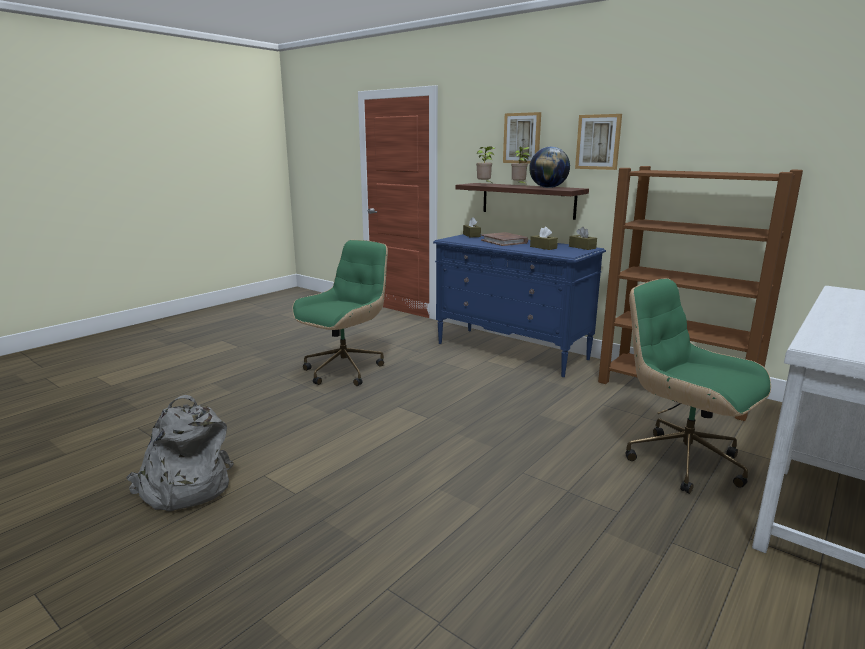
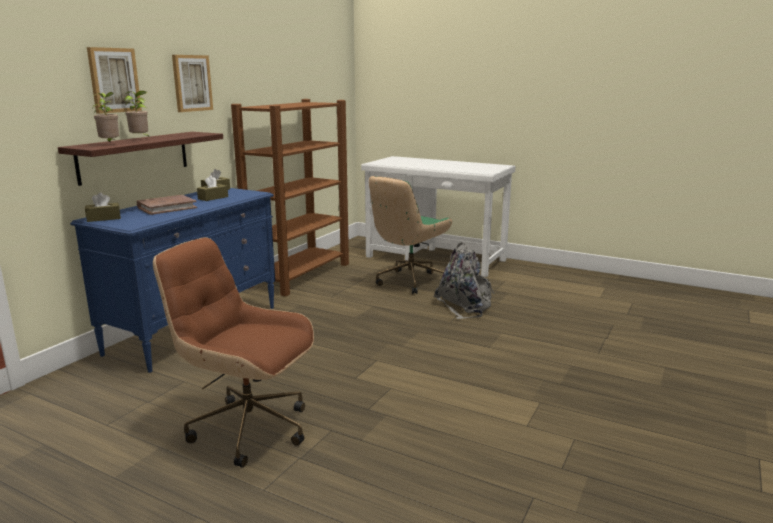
camera: 100 degrees left, 0 degrees up
grey backpack [126,395,233,511] -> grey backpack moved to [434,242,495,319]
green office chair [293,240,388,386] -> brown office chair [153,237,314,468]
globe [529,147,570,188] -> none

